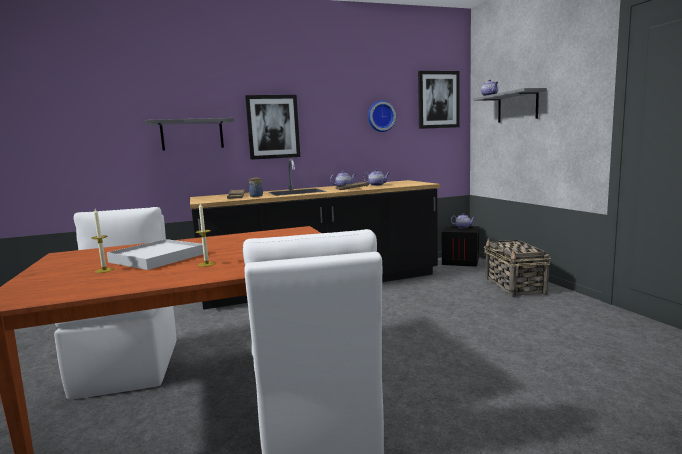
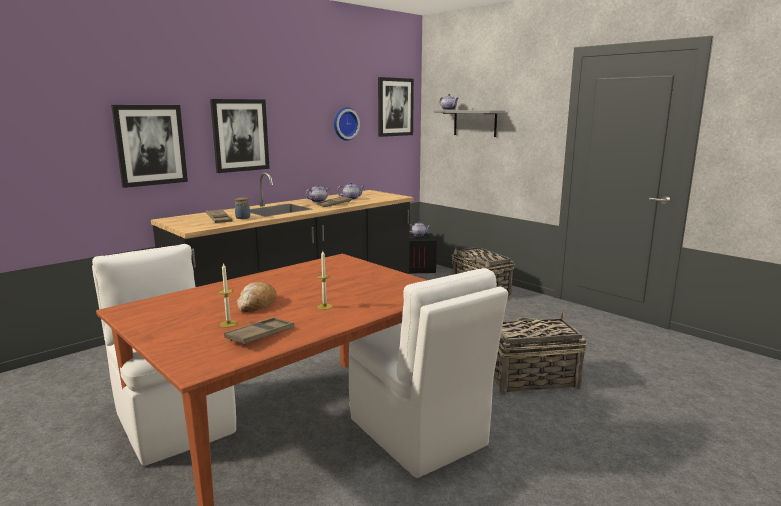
camera: 25 degrees left, 5 degrees up
white tray [107,239,203,270] -> bread [237,282,277,312]
grey shelf [145,118,234,151] -> picture [111,105,188,188]
none -> brown tray [224,317,294,346]
none -> basket [494,313,587,395]

